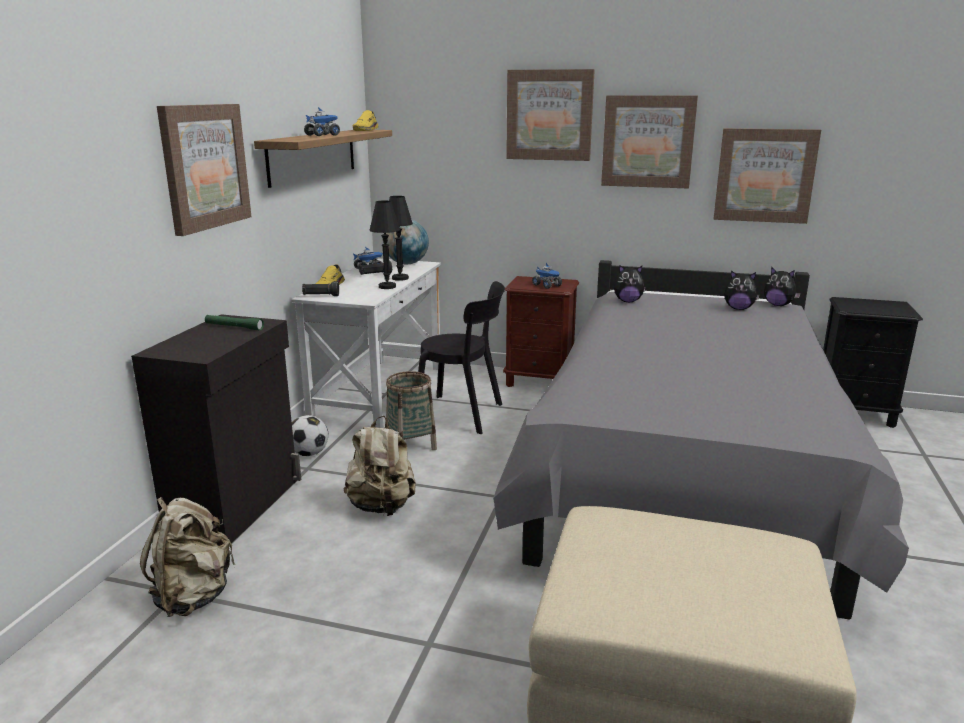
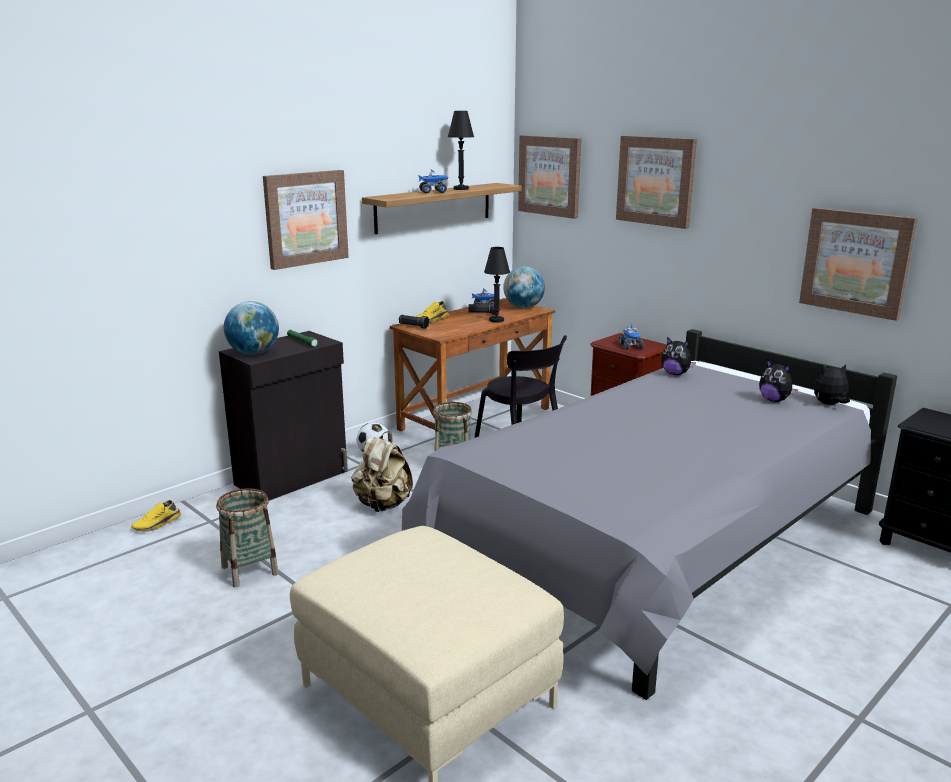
camera: 30 degrees right, 0 degrees up
beige backpack [140,497,235,617] -> none
white desk [291,259,441,428] -> brown desk [390,298,555,431]
yellow shoe [352,110,379,131] -> yellow shoe moved to [131,500,182,532]
black table lamp [369,201,400,289] -> black table lamp moved to [448,111,474,190]
picture [601,95,698,188] -> picture moved to [518,135,581,219]
plush toy [764,267,801,306] -> plush toy turned 105 degrees clockwise [814,364,850,405]
none -> basket [216,488,279,587]
none -> globe [224,301,279,355]

